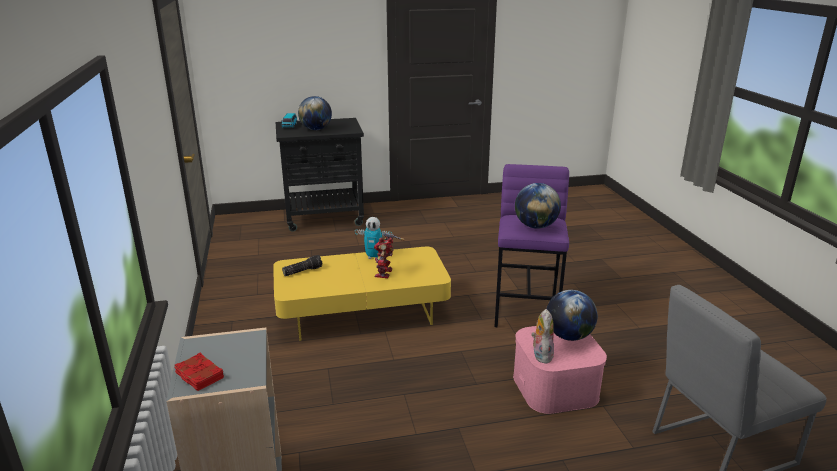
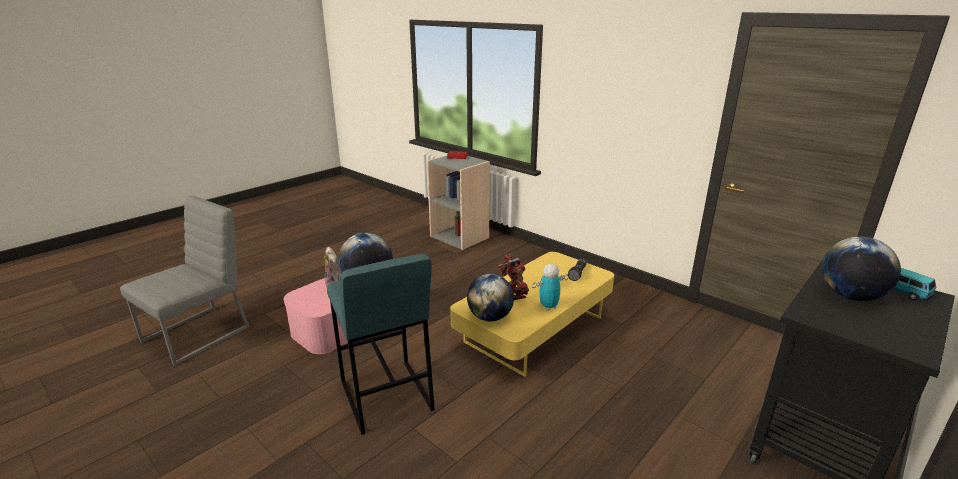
camera: 145 degrees right, 0 degrees up
purple stool [494,164,569,327] -> turquoise stool [327,254,435,435]
globe [547,290,598,341] -> globe moved to [467,274,514,322]

